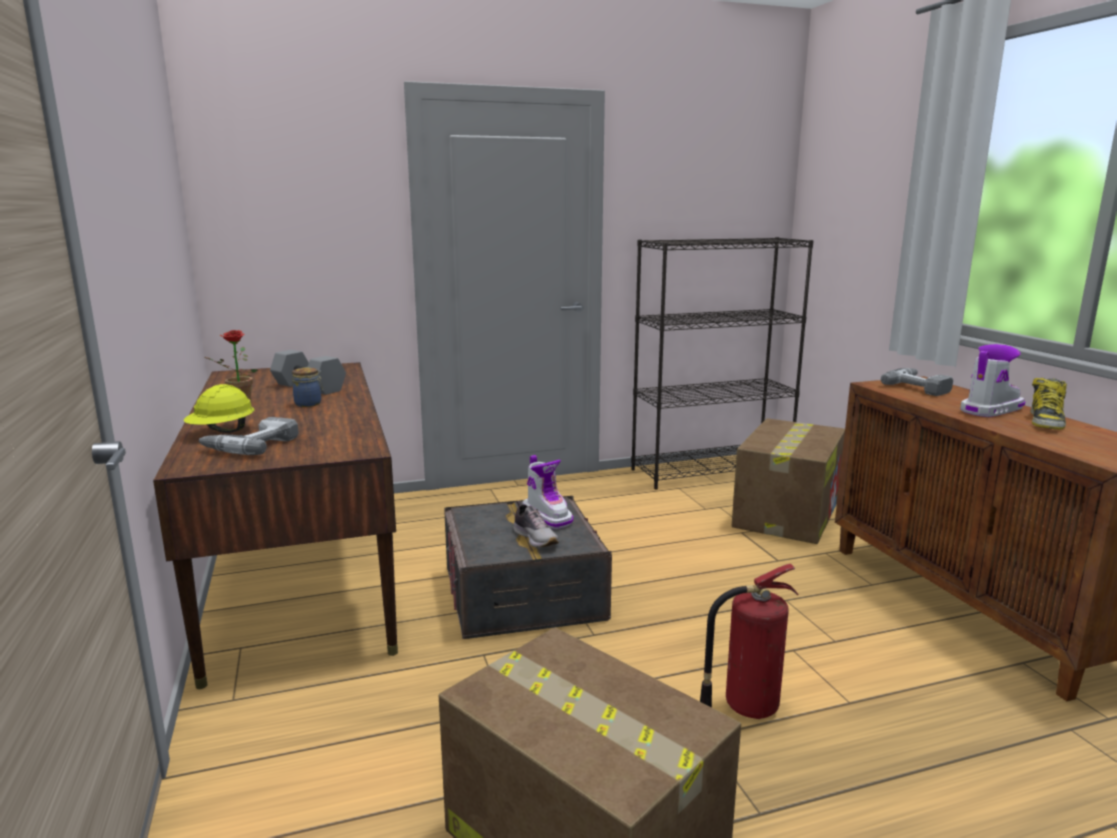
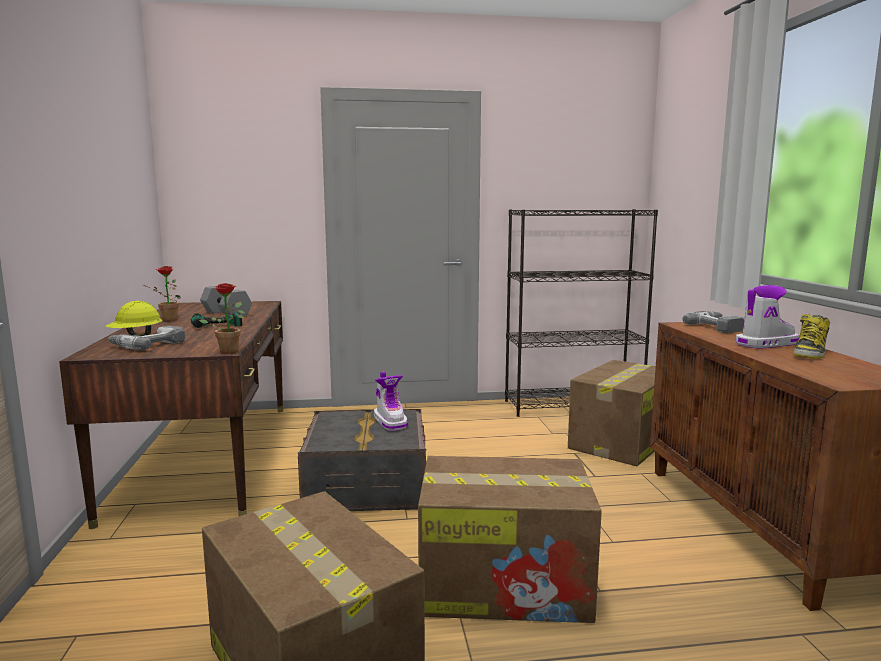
camera: 10 degrees right, 5 degrees down
jar [292,368,323,407] -> power drill [191,312,242,328]
shoe [514,501,559,547] -> none
fire extinguisher [700,564,799,719] -> cardboard box [418,456,602,623]
none -> potted plant [199,283,245,354]

